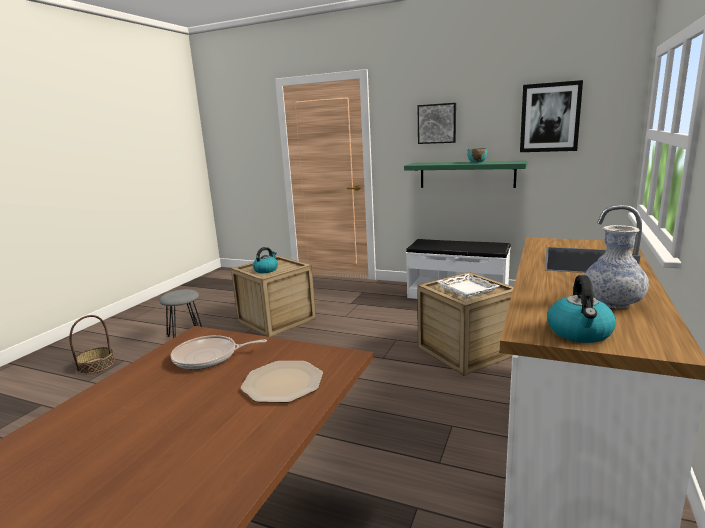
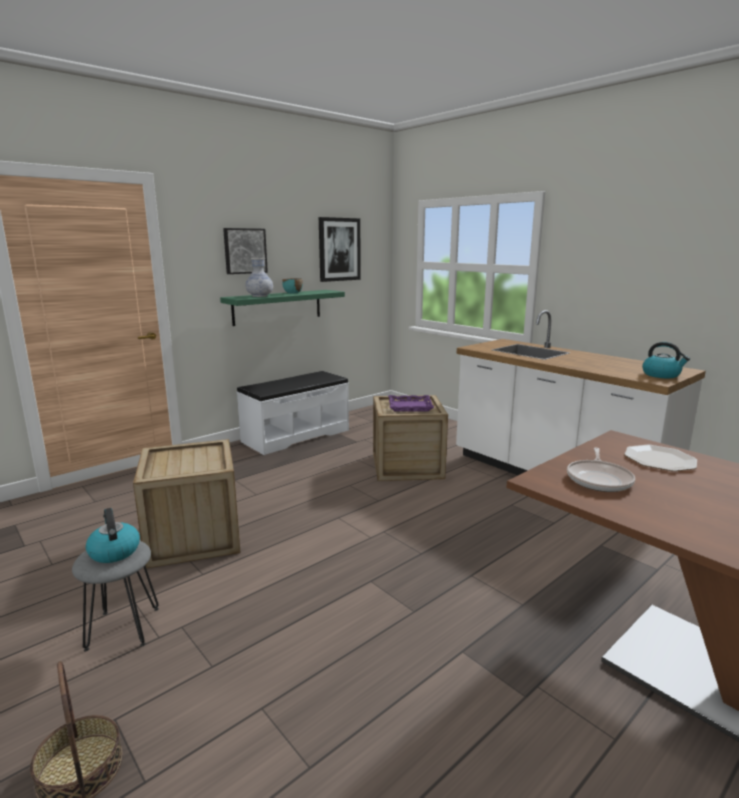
camera: 65 degrees left, 0 degrees up
kettle [253,247,278,273] -> kettle moved to [86,508,140,563]
white tray [436,274,499,298] -> purple tray [388,395,434,412]
vase [584,225,649,309] -> vase moved to [245,258,273,297]

